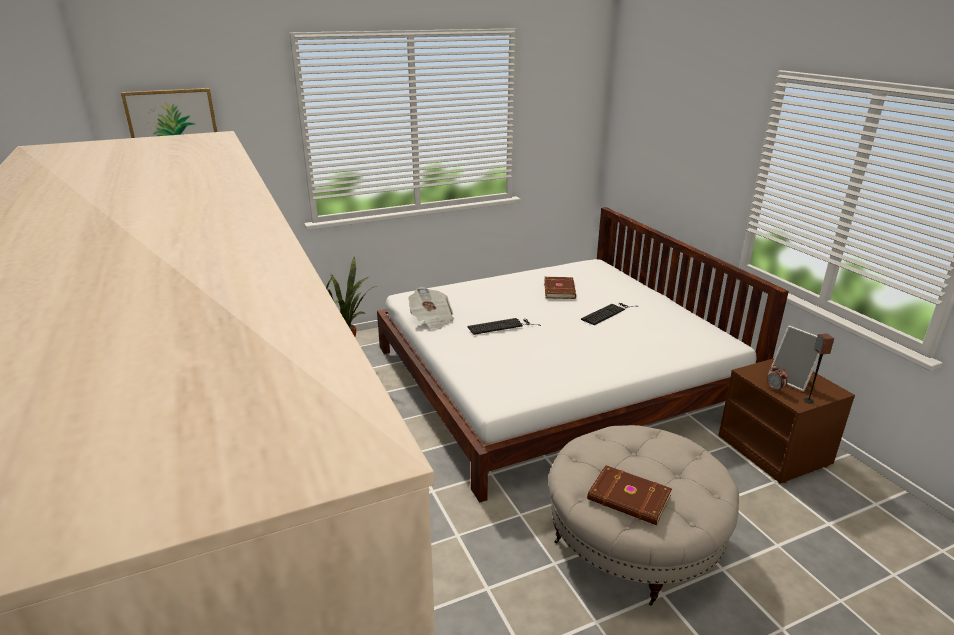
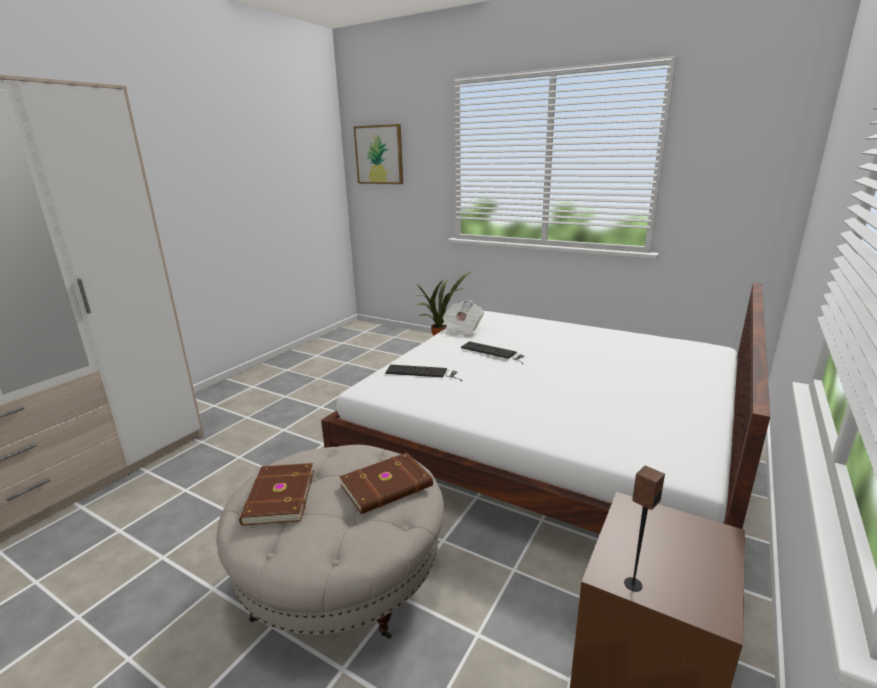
camera: 55 degrees right, 5 degrees down
brown book [544,277,576,299] -> brown book moved to [339,453,433,514]
keyboard [581,303,639,325] -> keyboard moved to [385,365,462,381]
alarm clock [767,365,788,392] -> none
picture frame [769,325,820,392] -> none

